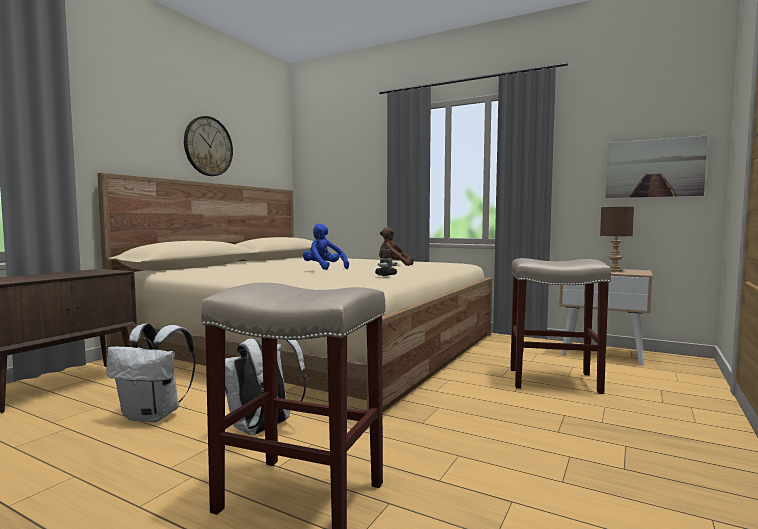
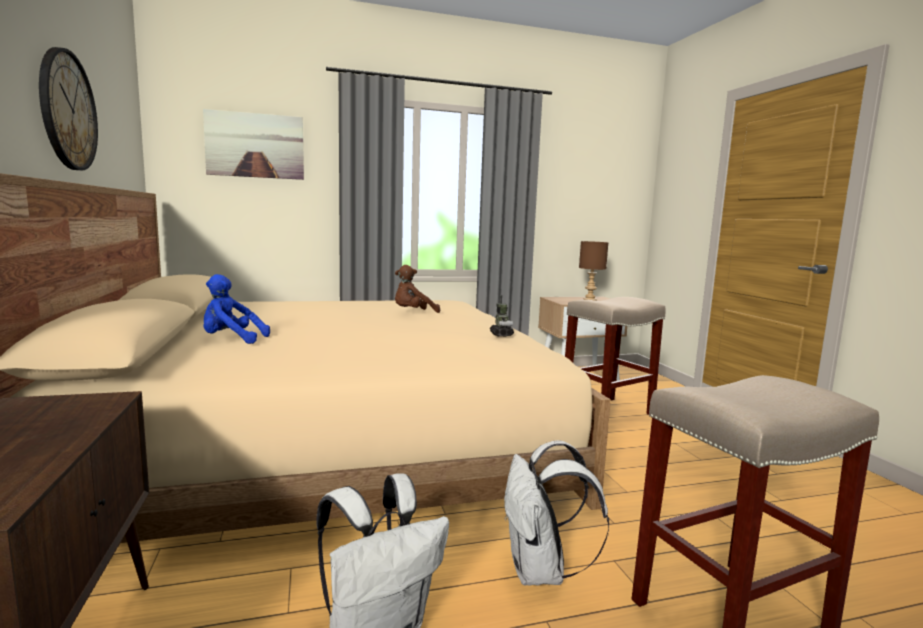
camera: 45 degrees left, 5 degrees up
blue plush toy [303,224,349,270] -> blue plush toy moved to [203,274,270,344]
picture [606,135,708,198] -> picture moved to [203,109,304,180]

